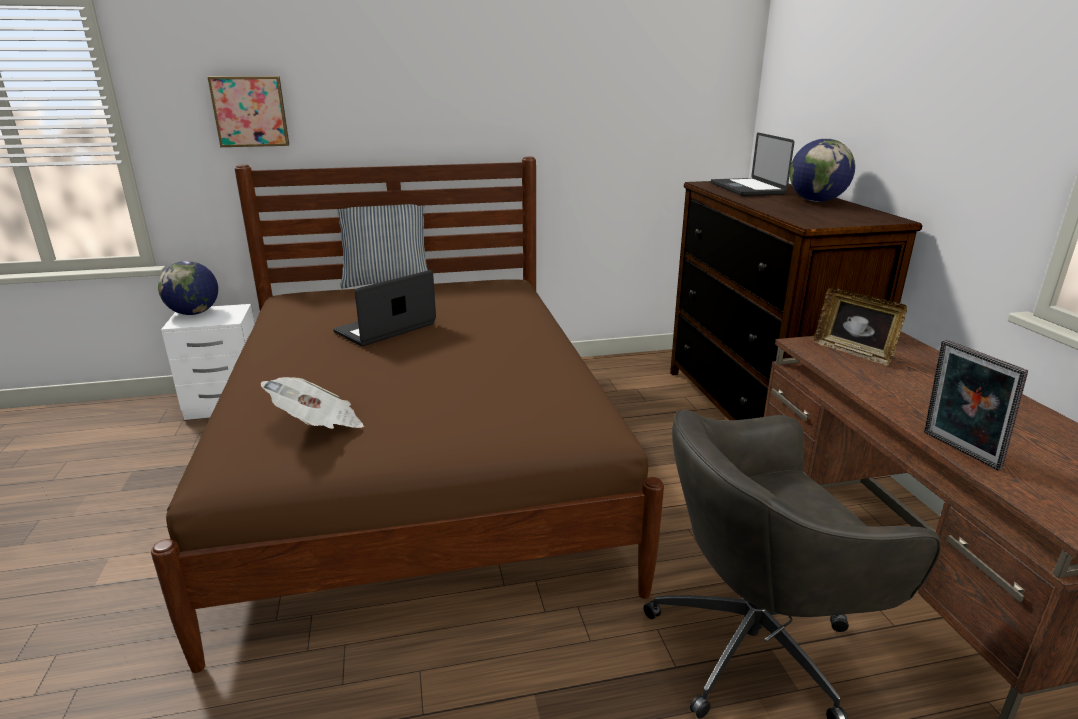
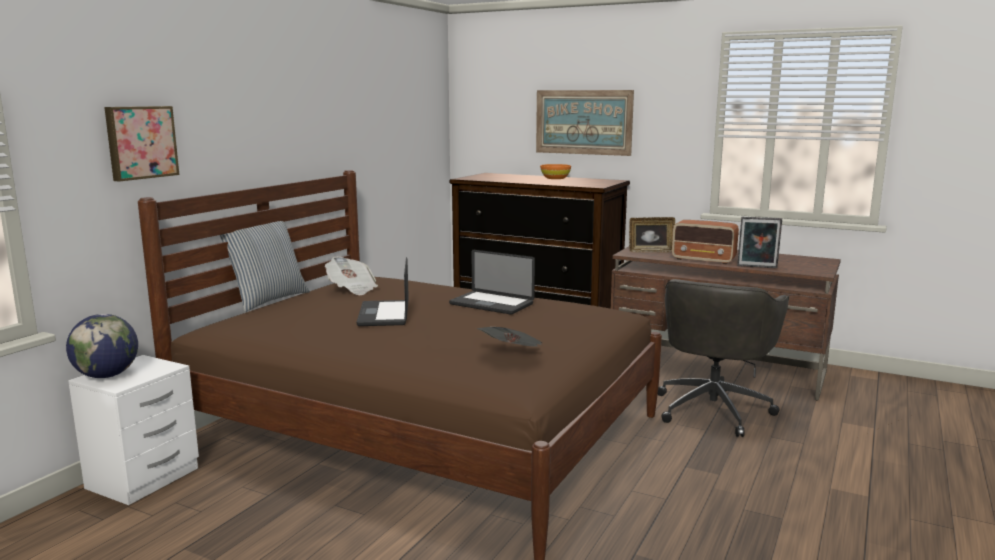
camera: 50 degrees left, 10 degrees down
laptop [711,132,794,196] -> laptop moved to [449,250,535,314]
globe [790,139,855,202] -> orange bowl [540,164,571,179]
none -> newspaper [325,256,378,295]
none -> picture [536,90,634,156]
none -> radio [672,220,739,264]

